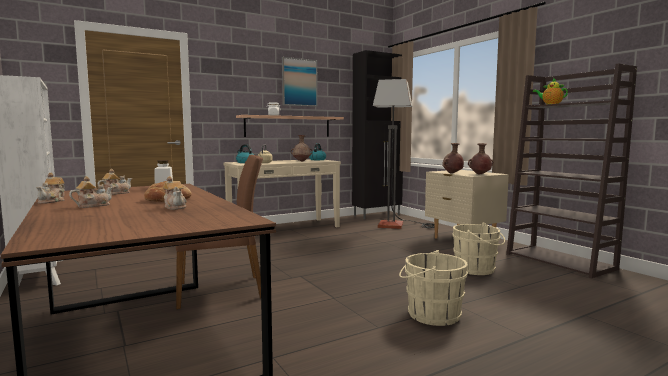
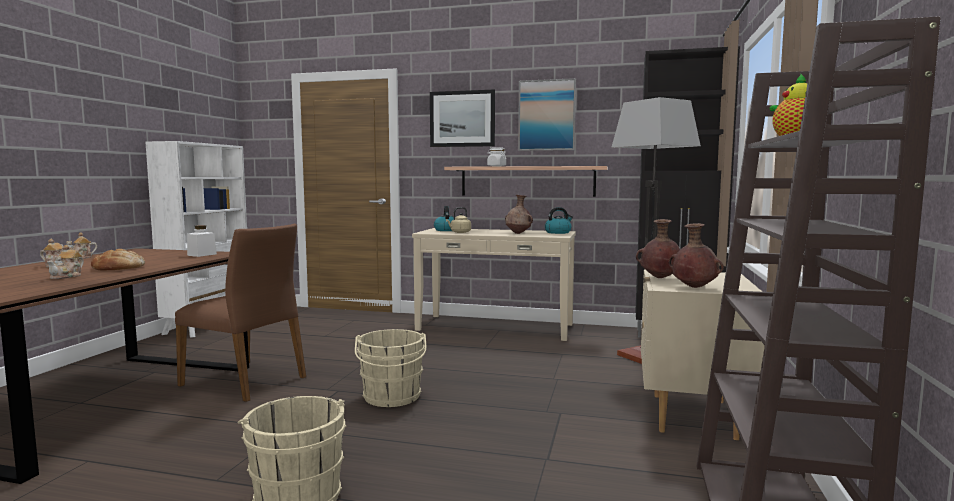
camera: 45 degrees right, 0 degrees up
teapot [98,169,132,195] -> none
beige bucket [452,223,505,275] -> beige bucket moved to [355,329,426,407]
none -> picture [430,90,495,147]

